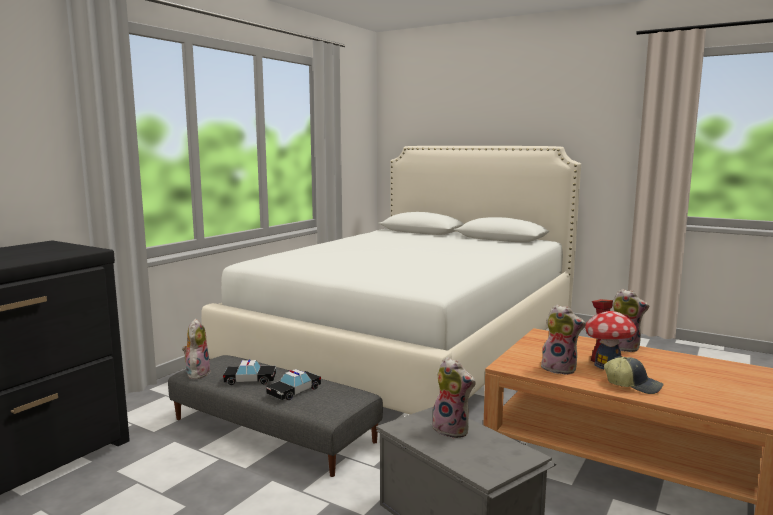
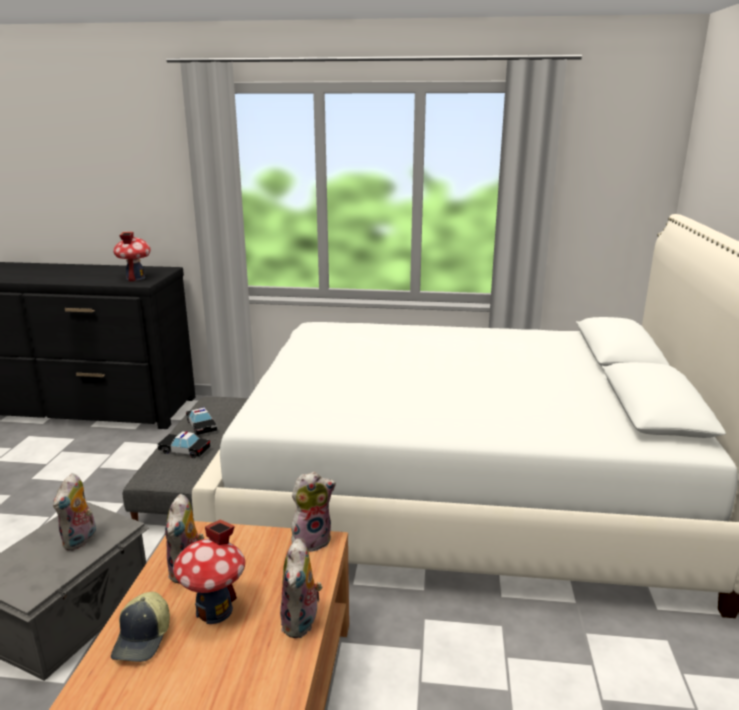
camera: 65 degrees right, 10 degrees up
plush toy [182,319,211,379] -> plush toy moved to [291,472,336,552]
none -> toy house [113,232,150,282]

